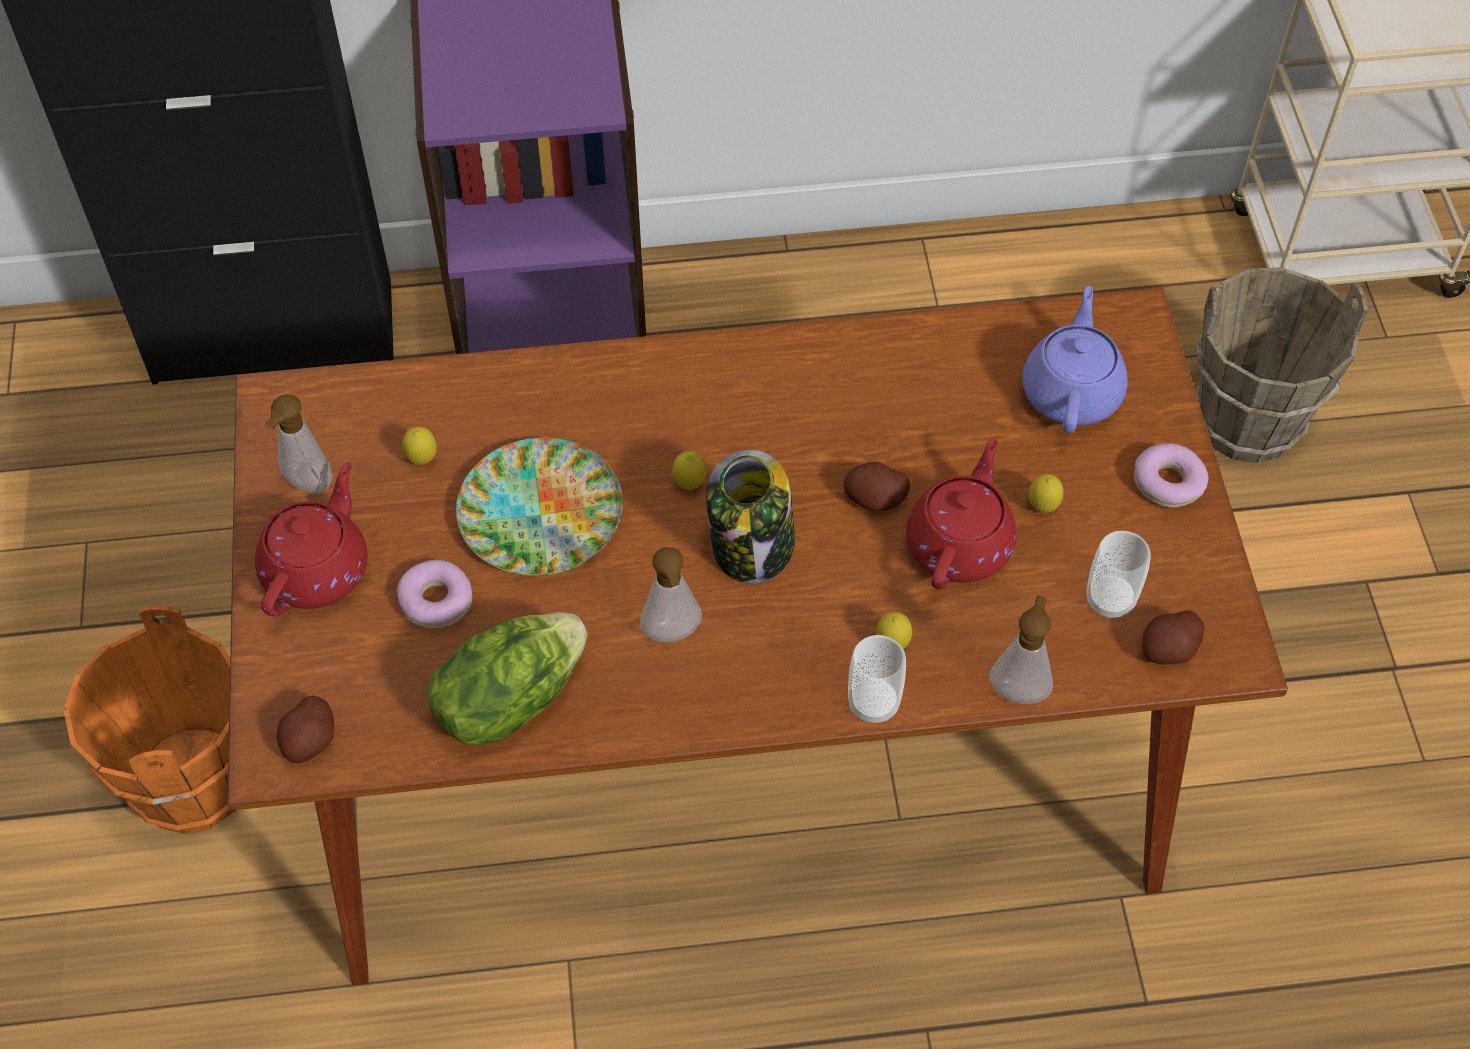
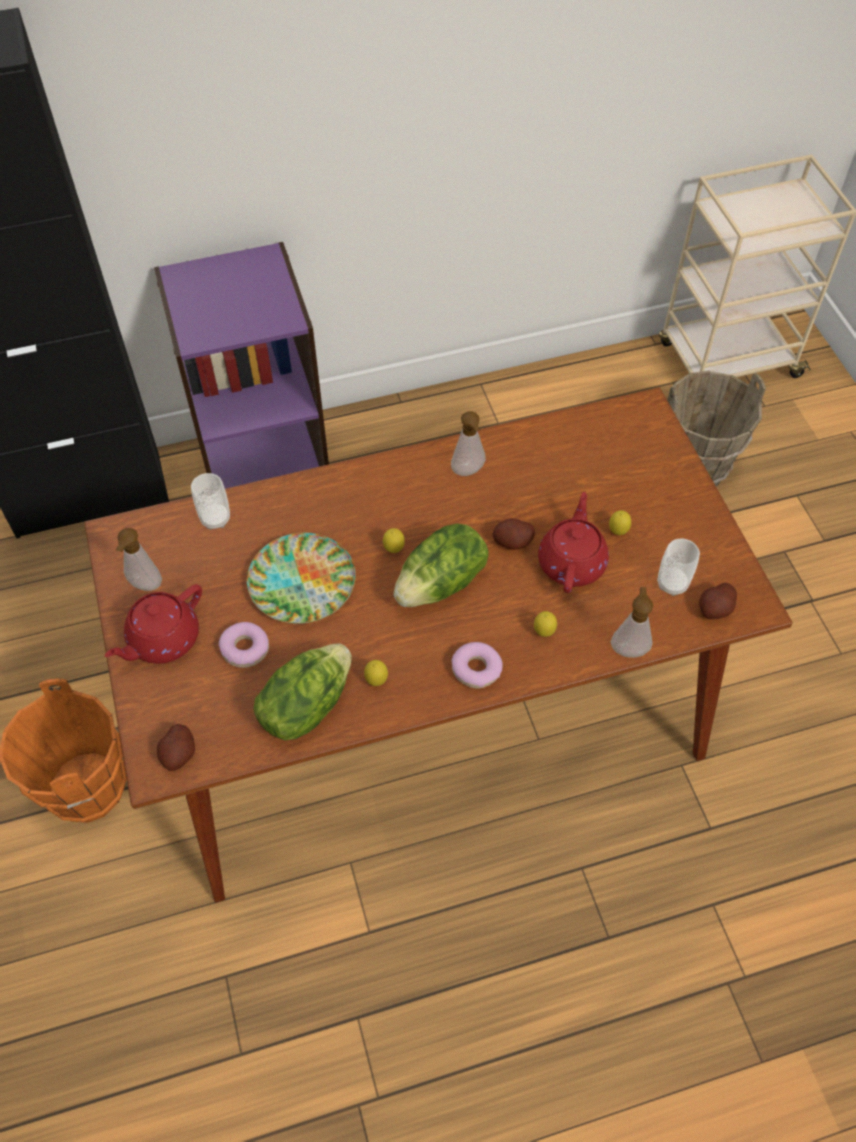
camera: 10 degrees left, 0 degrees up
red teapot [255,462,368,616] -> red teapot turned 150 degrees counterclockwise [105,584,202,664]
lemon [402,426,437,465] -> lemon moved to [364,660,388,686]
soap dispenser [640,547,702,643] -> soap dispenser moved to [451,411,486,476]
jar [706,450,795,583] -> lettuce [393,524,489,607]
cup [848,635,906,723] -> cup moved to [191,473,230,530]
purple teapot [1022,286,1127,433] -> none
donut [1134,443,1208,508] -> donut moved to [451,642,503,688]

